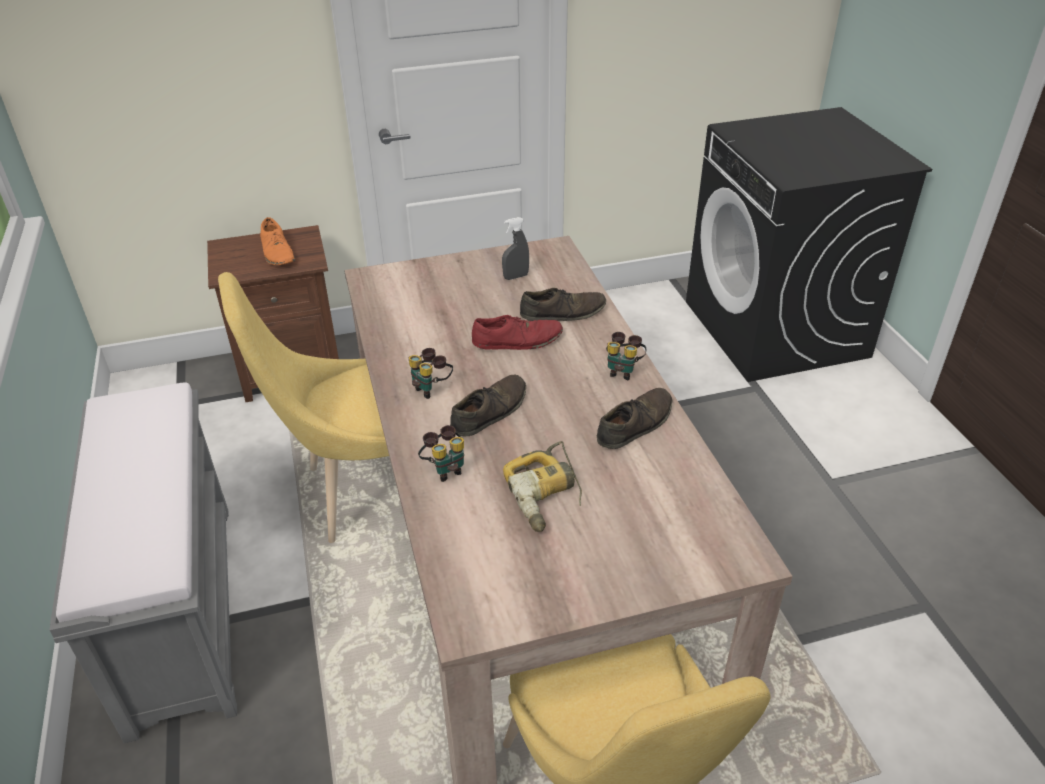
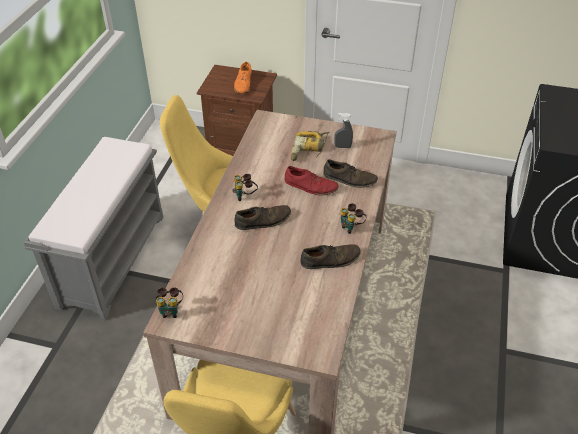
camera: 30 degrees right, 5 degrees up
binoculars [418,425,464,482] -> binoculars moved to [155,287,183,318]
power drill [503,441,582,532] -> power drill moved to [291,131,330,161]

